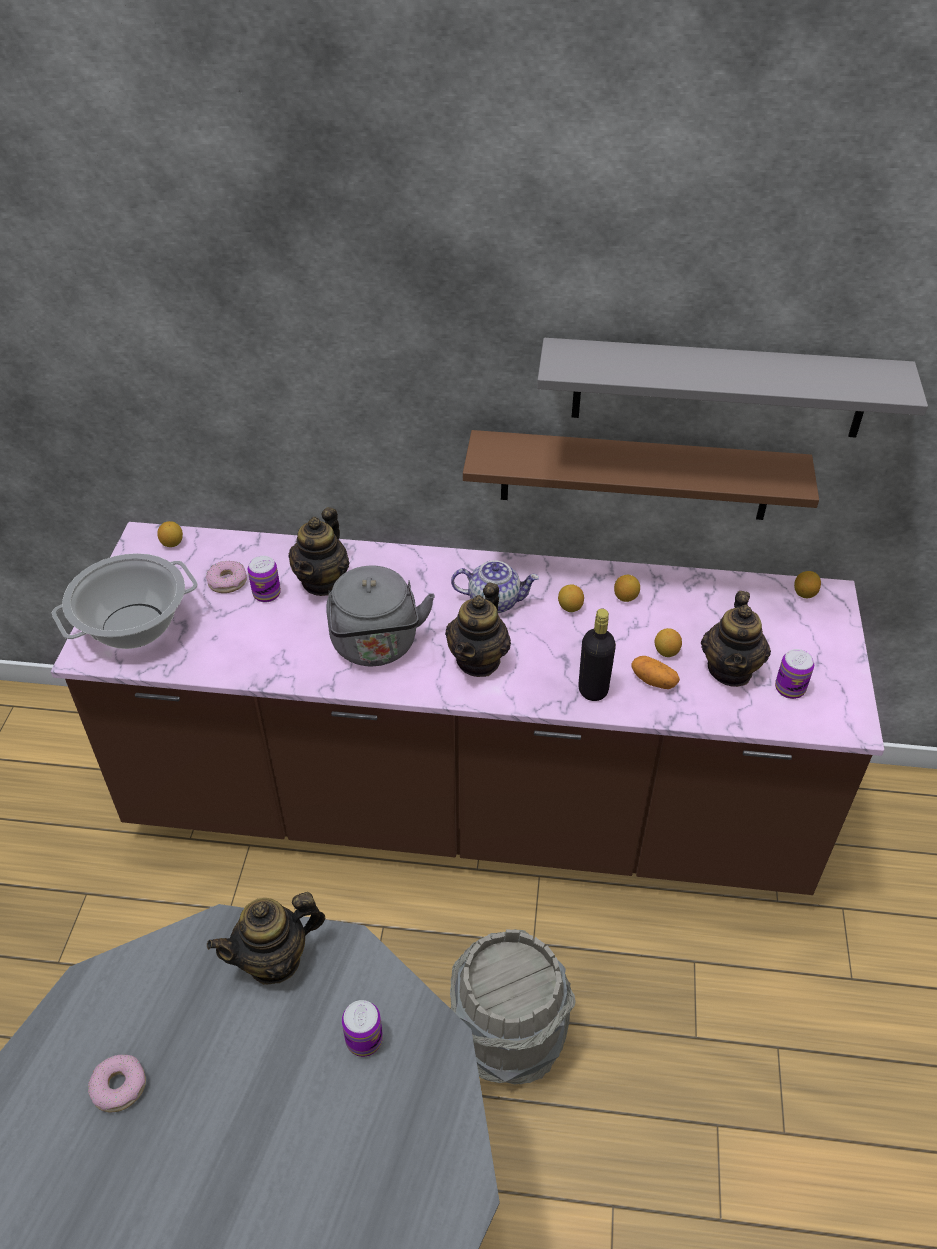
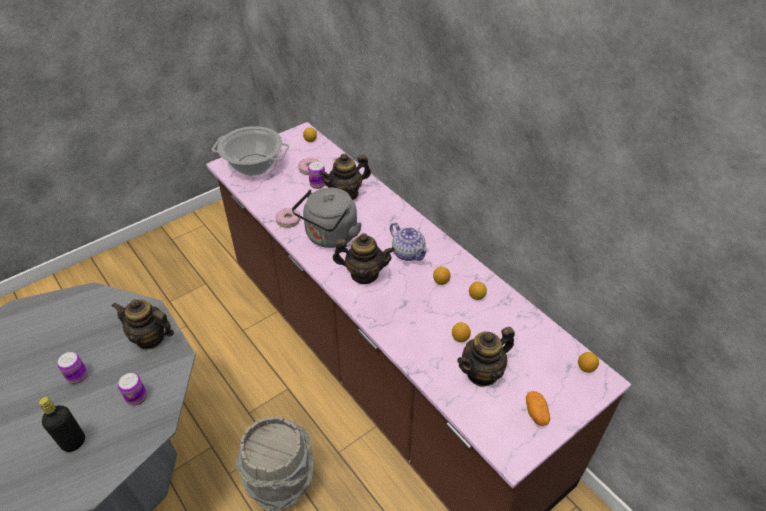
camera: 45 degrees right, 0 degrees up
donut [88,1055,146,1112] -> donut moved to [275,208,301,228]
teapot [445,583,511,677] -> teapot turned 150 degrees counterclockwise [333,233,395,284]
brown shelf [463,430,819,520] -> none
grey shelf [537,338,928,438] -> none
black bottle [578,609,616,701] -> black bottle moved to [39,397,85,452]
potato [631,656,680,689] -> potato moved to [526,391,550,426]
can [775,649,814,699] -> can moved to [58,352,88,384]

